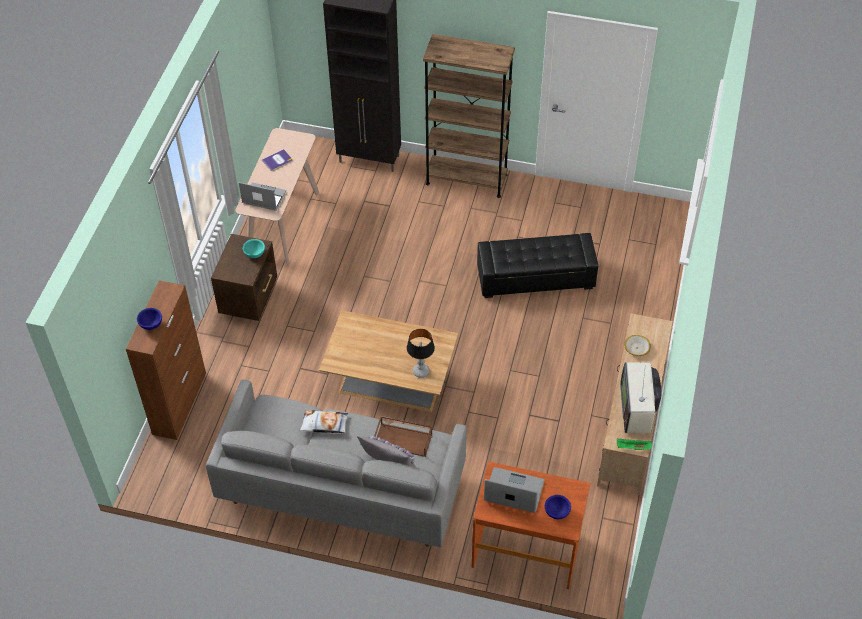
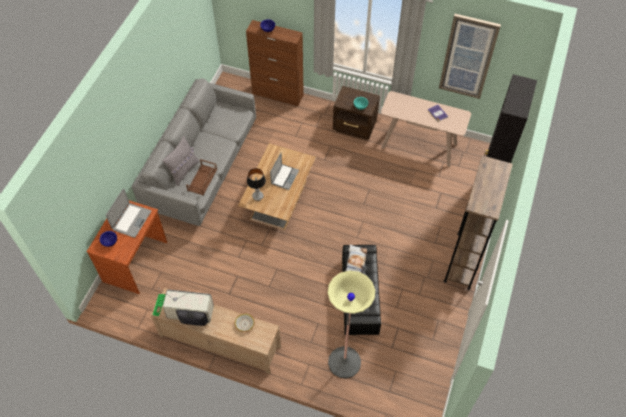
camera: 95 degrees right, 5 degrees up
laptop [239,182,286,211] -> laptop moved to [270,153,299,190]
pillow [300,410,348,433] -> pillow moved to [345,244,367,274]
none -> floor lamp [328,271,375,379]
none -> picture [439,14,501,99]

